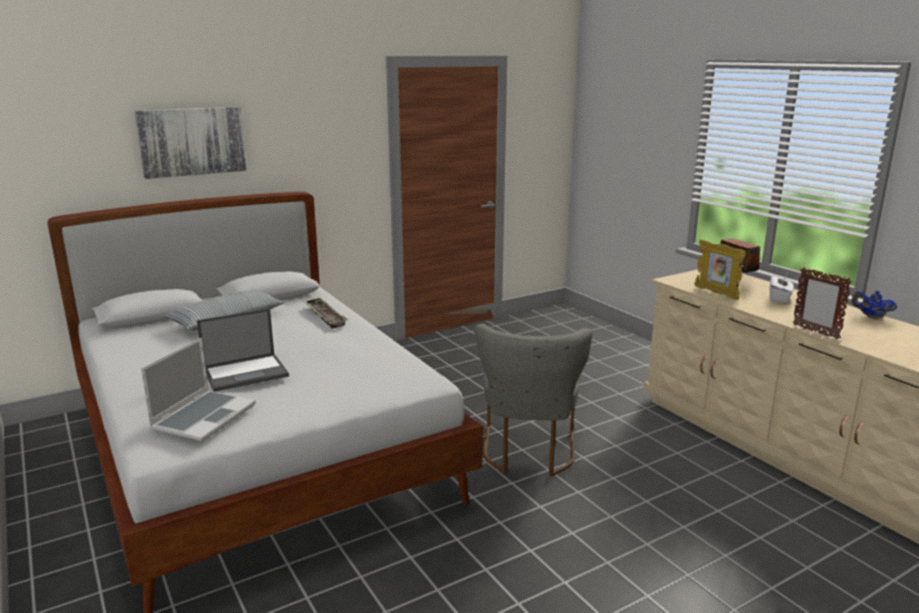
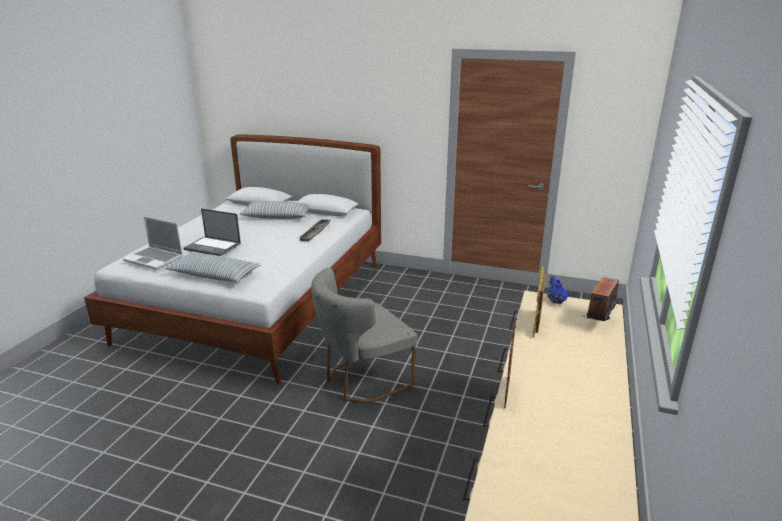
camera: 50 degrees right, 5 degrees up
picture [134,107,247,179] -> none
laptop [141,338,256,441] -> laptop turned 45 degrees clockwise [123,216,183,270]
white tissue box [769,275,794,303] -> none
blue teapot [852,290,897,319] -> blue teapot moved to [547,276,568,304]
none -> pillow [165,253,261,282]

